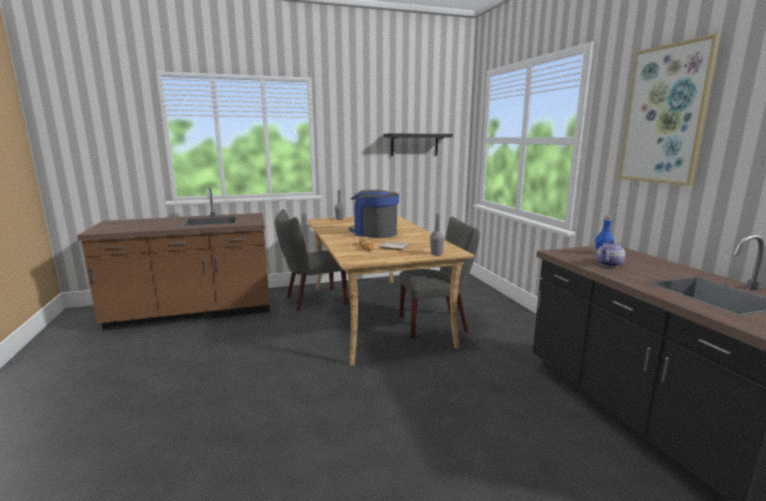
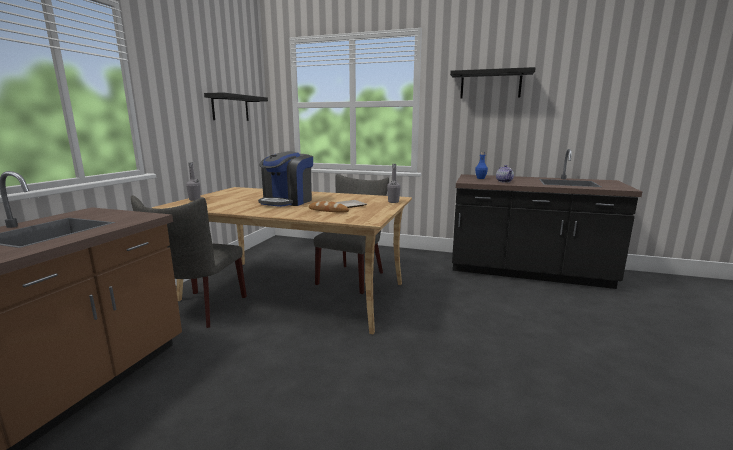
camera: 55 degrees left, 0 degrees up
coffee machine [349,190,399,238] -> coffee machine turned 45 degrees counterclockwise [258,151,313,207]
picture [619,33,721,186] -> black shelf [450,67,536,99]

